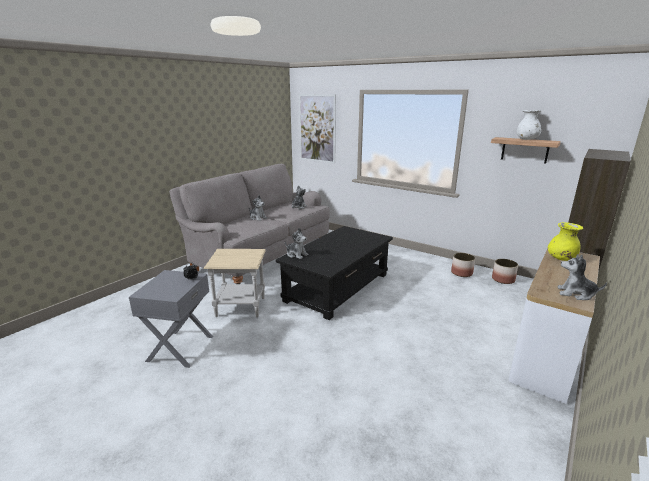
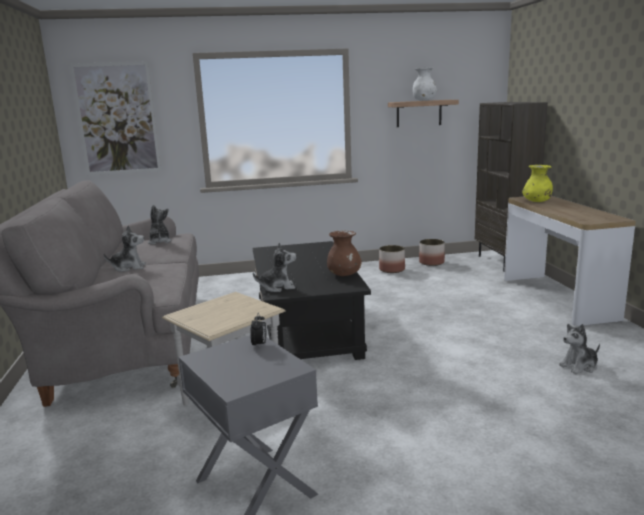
camera: 45 degrees left, 5 degrees down
plush toy [558,254,607,300] -> plush toy moved to [559,324,600,374]
none -> brown vase [327,230,362,276]

